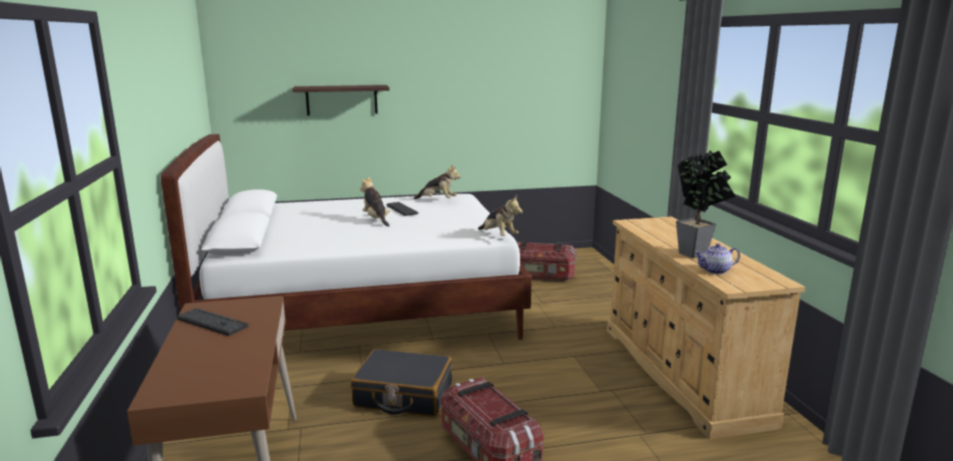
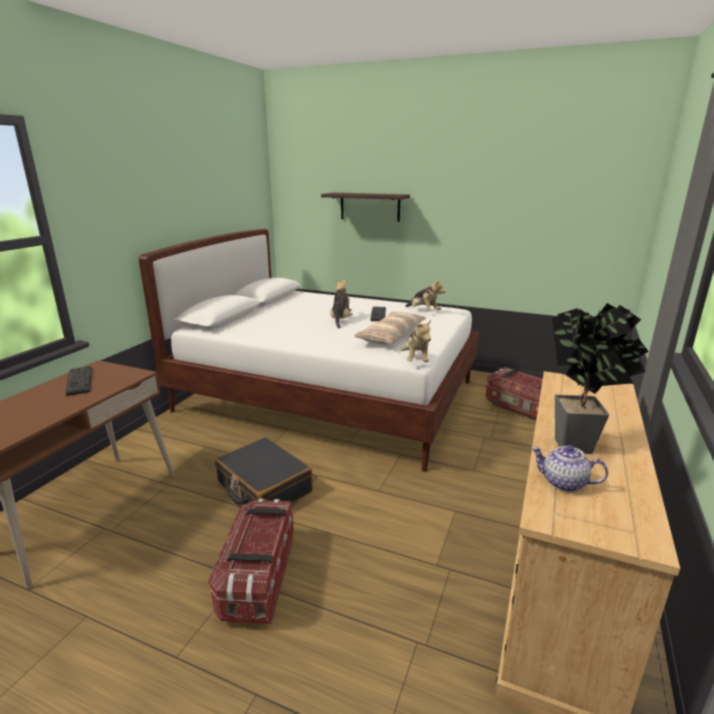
camera: 35 degrees right, 5 degrees up
none -> pillow [354,312,426,345]

